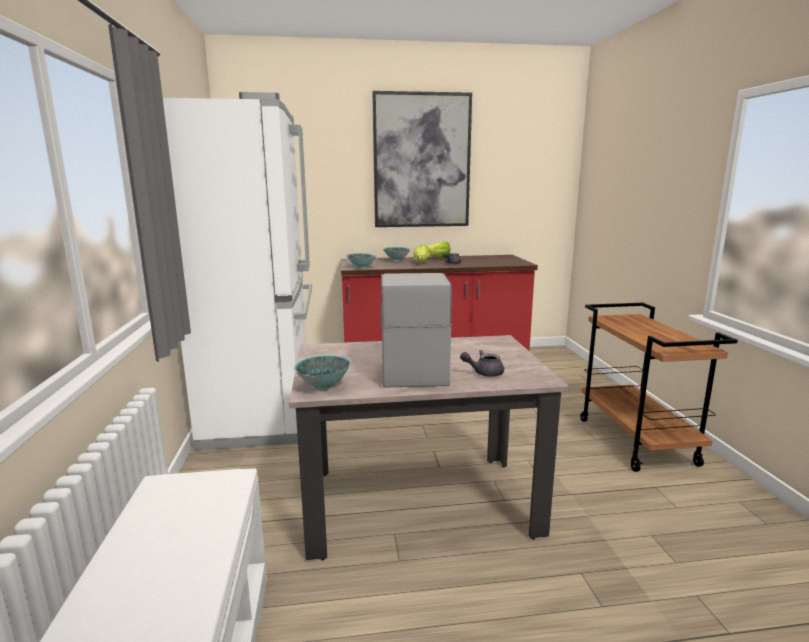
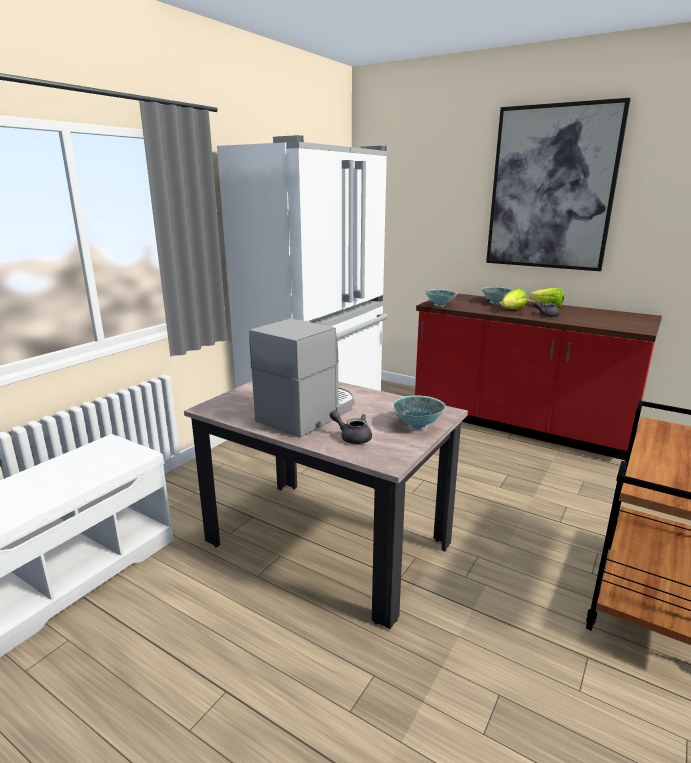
camera: 40 degrees right, 5 degrees up
bowl [294,355,352,391] -> bowl moved to [391,395,446,430]

